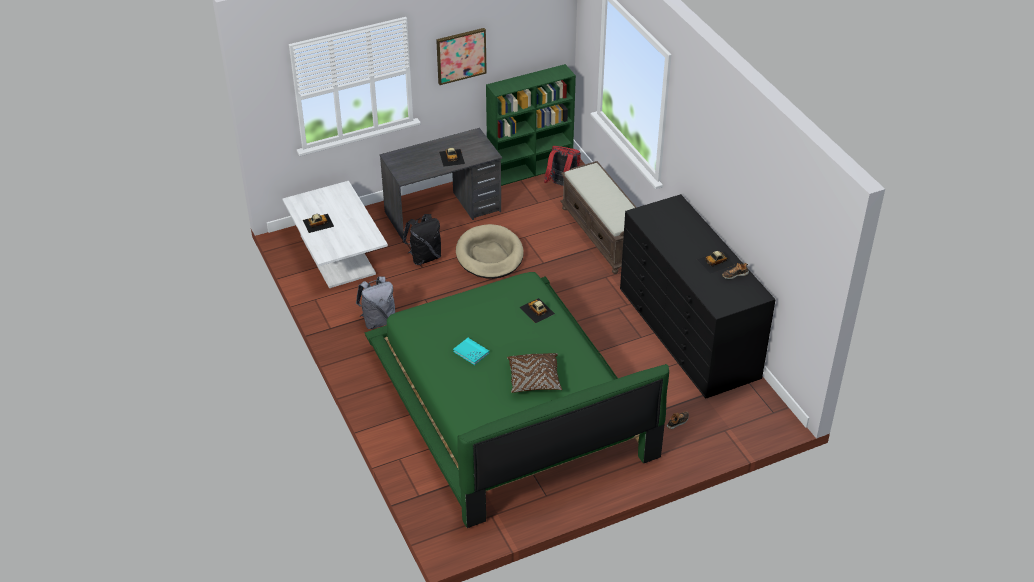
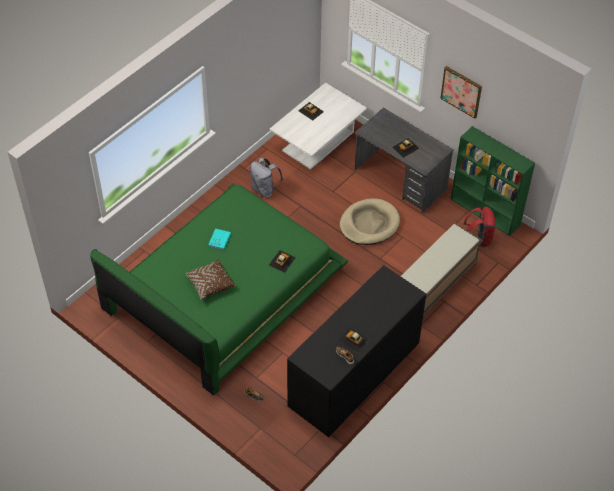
camera: 65 degrees right, 10 degrees up
black backpack [402,214,441,265] -> none

